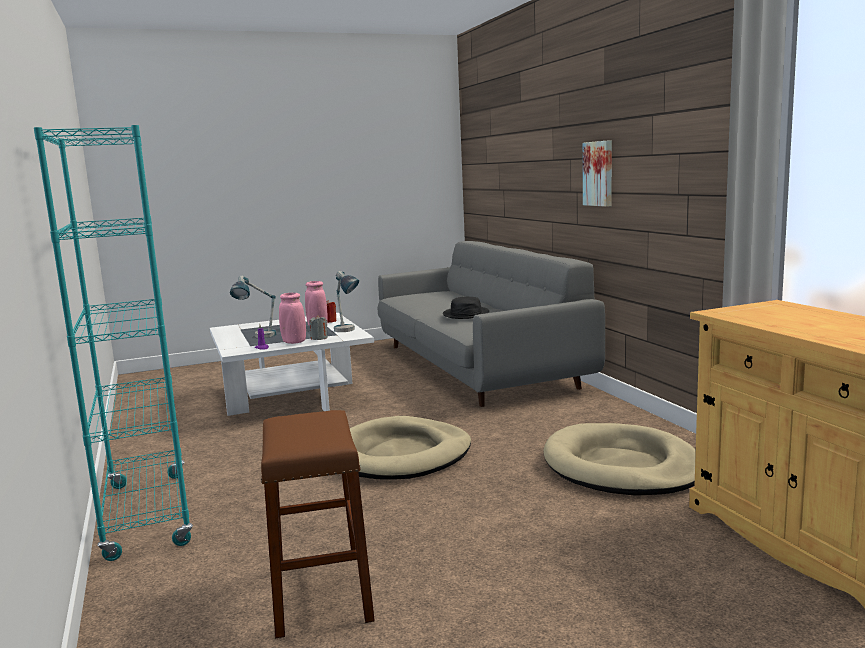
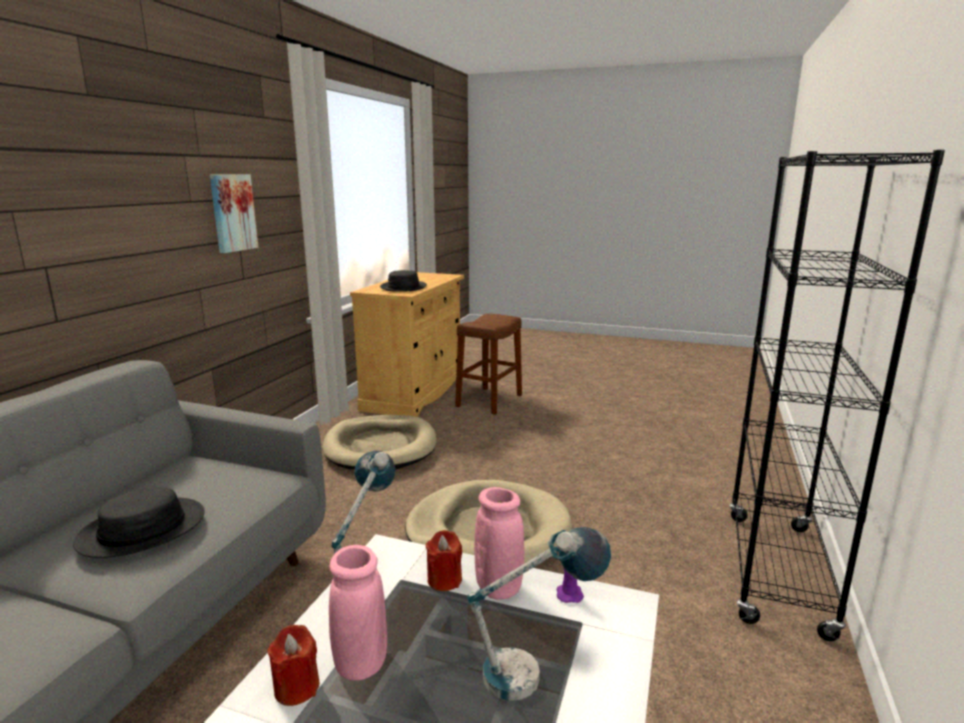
camera: 140 degrees left, 5 degrees up
turquoise bookcase [34,125,193,561] -> black bookcase [729,150,945,641]
brown stool [261,410,375,638] -> brown stool moved to [455,313,522,415]
grey candle [309,315,327,340] -> red candle [426,530,462,591]
picture [583,140,612,207] -> picture moved to [210,174,259,253]
none -> black hat [380,270,427,292]

